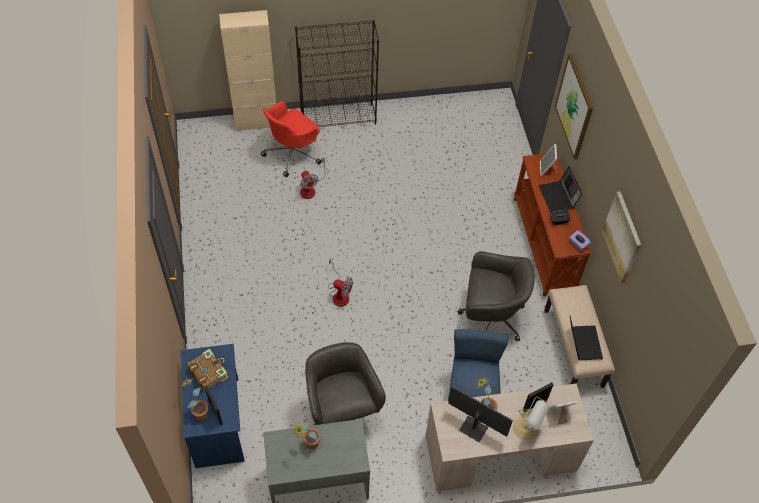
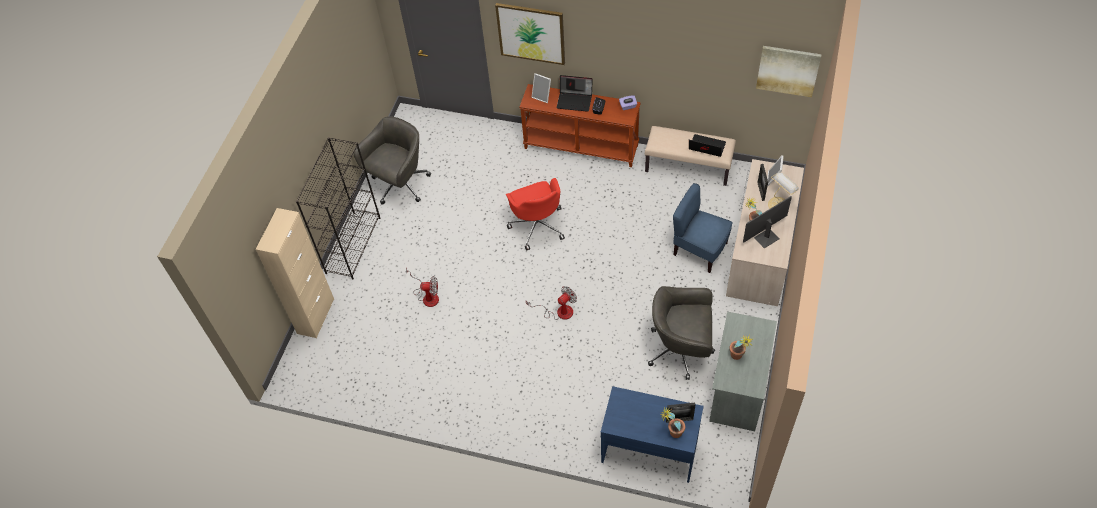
camera: 60 degrees left, 0 degrees up
book [187,349,228,391] -> none
red office chair [261,101,321,177] -> red office chair moved to [506,178,565,251]
grey office chair [457,251,535,341] -> grey office chair moved to [353,117,431,204]
picture [602,191,641,283] -> picture moved to [756,46,822,97]

